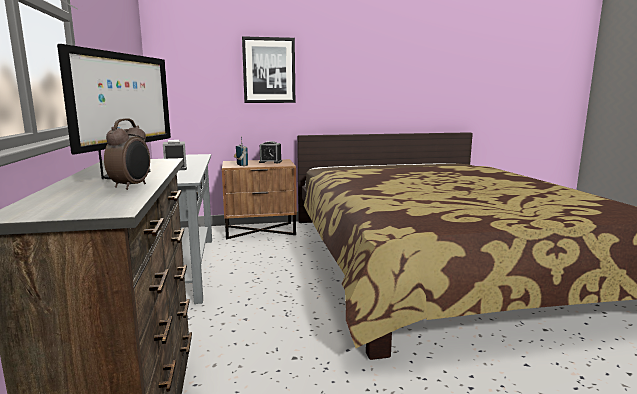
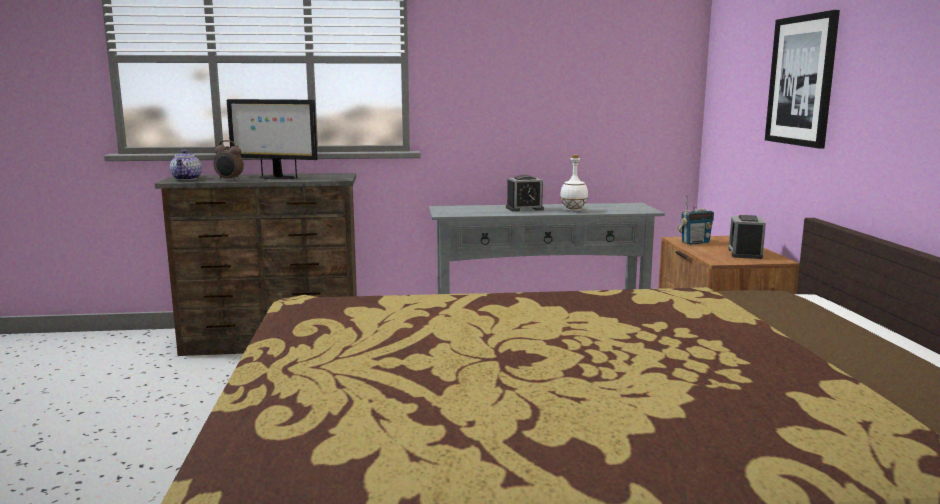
camera: 95 degrees right, 0 degrees up
none -> teapot [170,150,202,180]
none -> white bottle [560,155,588,211]

